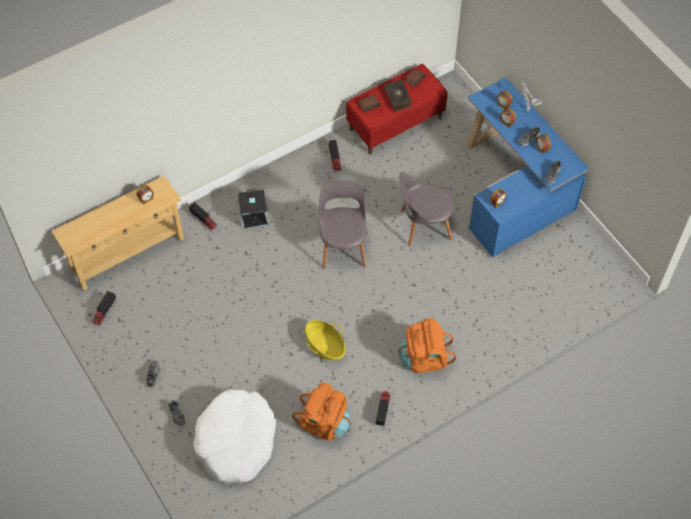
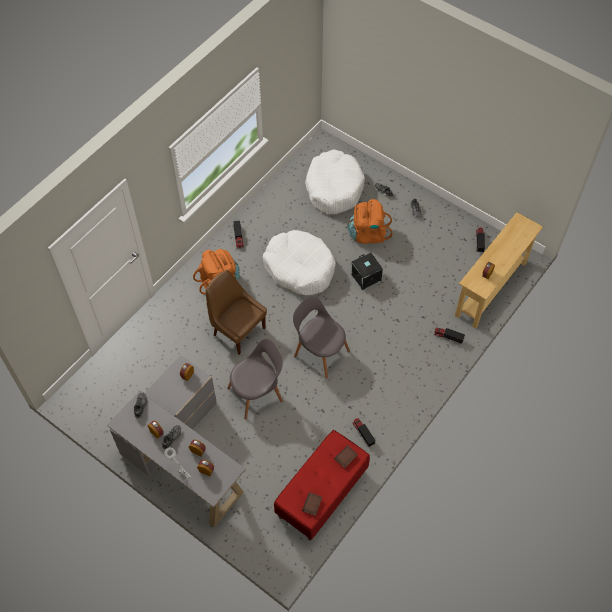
camera: 160 degrees right, 0 degrees up
black storage box [238,190,268,228] -> black storage box moved to [351,253,383,290]
orange backpack [292,383,351,441] -> orange backpack moved to [348,199,393,244]
basket [305,320,346,360] -> white dog bed [263,230,336,295]
grey chair [319,180,367,269] -> grey chair turned 150 degrees clockwise [293,296,350,378]
book [384,80,412,111] -> none
blue desk [466,77,589,257] -> grey desk [107,355,246,527]
none -> brown chair [206,270,267,355]

